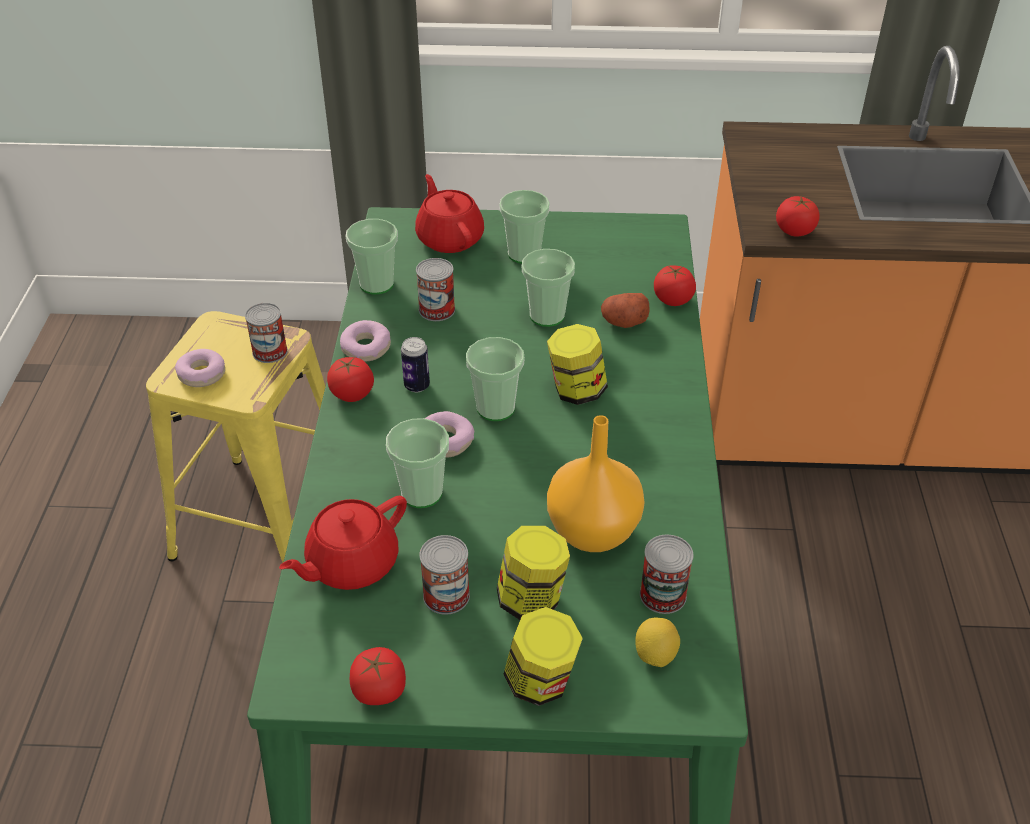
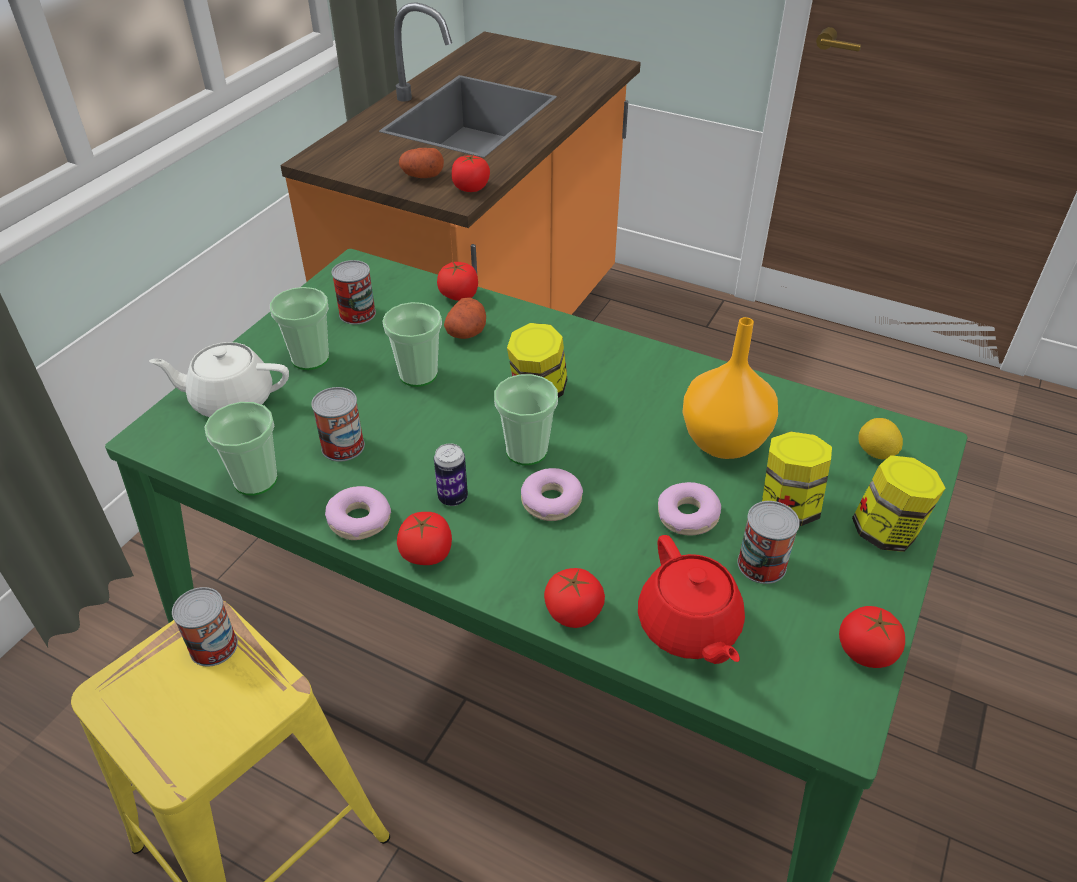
camera: 65 degrees left, 0 degrees up
donut [175,349,225,387] -> donut moved to [658,482,721,535]
cup [386,418,449,508] -> none
red teapot [415,174,484,253] -> white teapot [149,342,289,417]
can [640,535,694,614] -> can moved to [332,260,376,324]
none -> potato [399,148,444,178]
none -> tomato [544,568,605,628]

